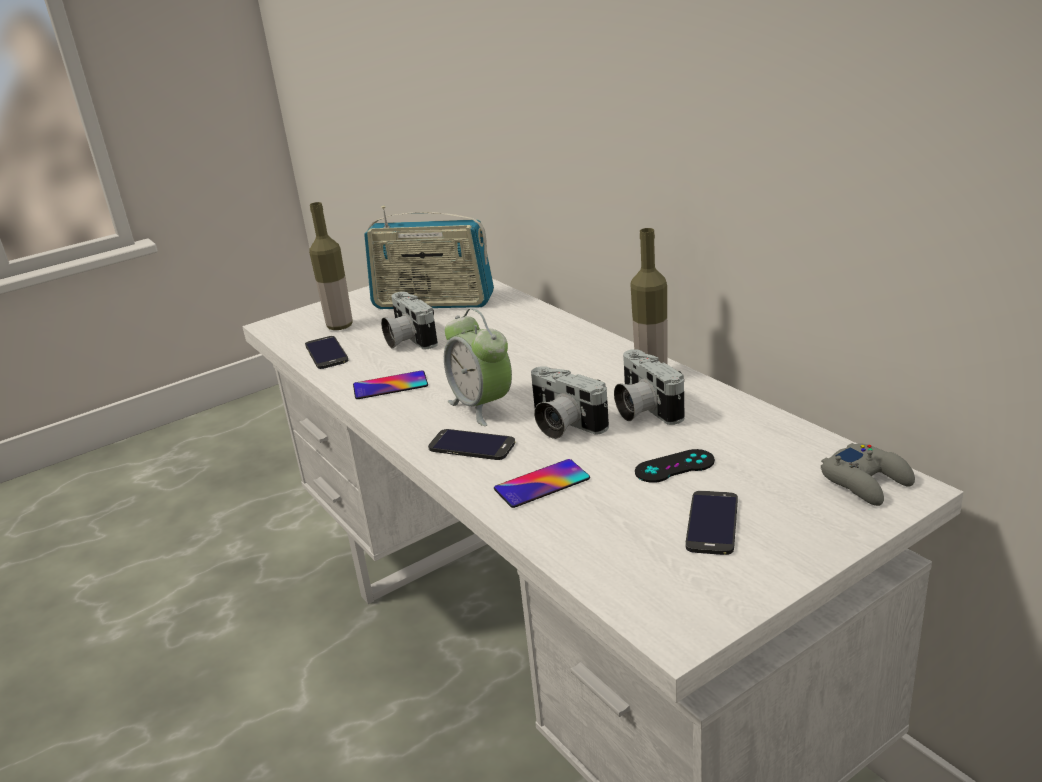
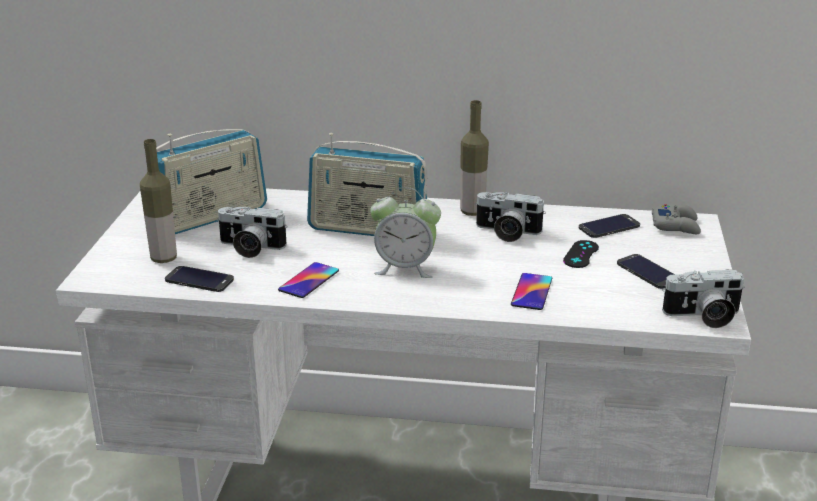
camera: 50 degrees left, 0 degrees up
phone [428,429,515,460] -> phone moved to [579,214,640,238]
camera [531,366,609,439] -> camera moved to [662,269,744,328]
none -> radio [307,133,427,236]

